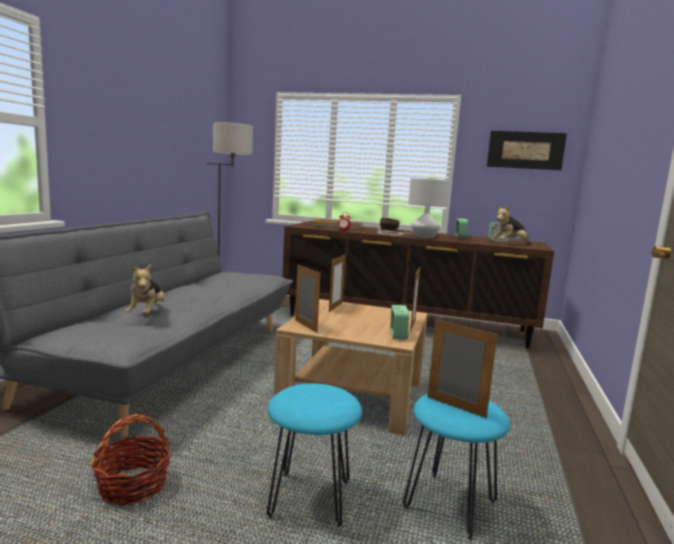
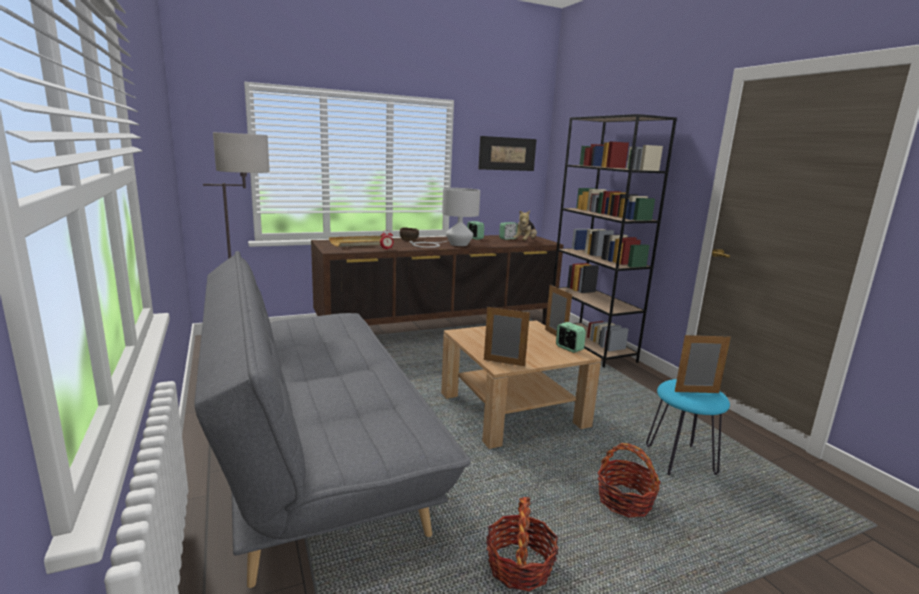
camera: 40 degrees left, 5 degrees up
plush toy [125,264,165,314] -> none
turquoise stool [267,384,362,527] -> basket [598,443,660,518]
picture frame [329,255,345,312] -> none
none -> beige bookcase [553,114,677,368]

